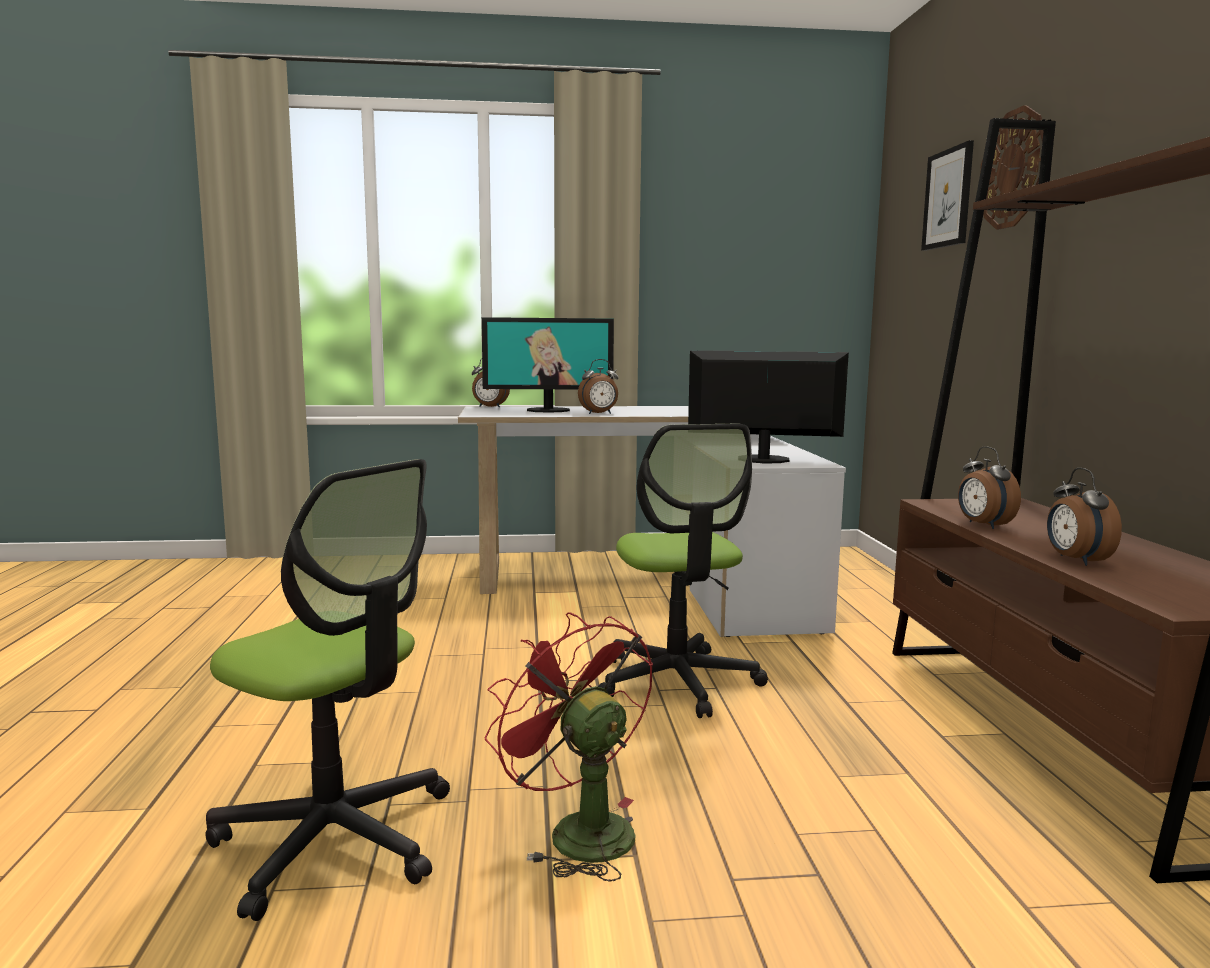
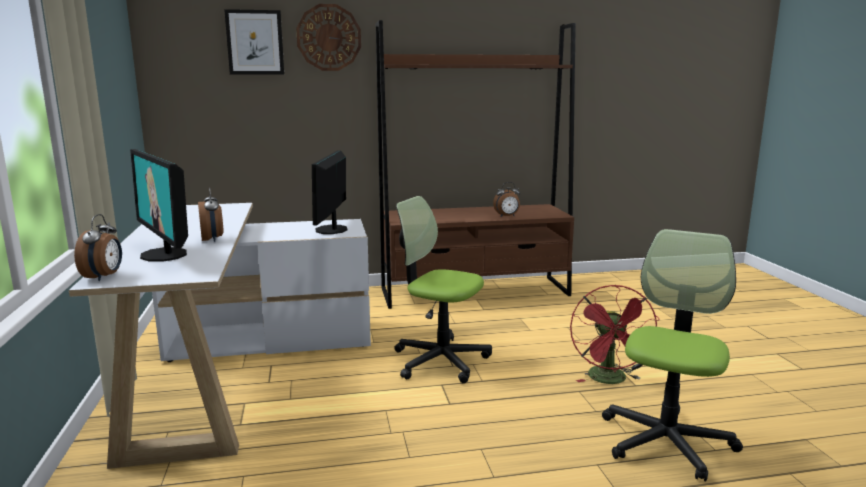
camera: 95 degrees left, 5 degrees up
monitor [482,317,614,413] -> monitor turned 150 degrees clockwise [130,149,188,262]
red fan [485,612,653,882] -> red fan turned 45 degrees counterclockwise [570,285,660,384]
office chair [598,424,768,718] -> office chair turned 135 degrees counterclockwise [394,196,492,383]
alarm clock [958,447,1021,529] -> none

